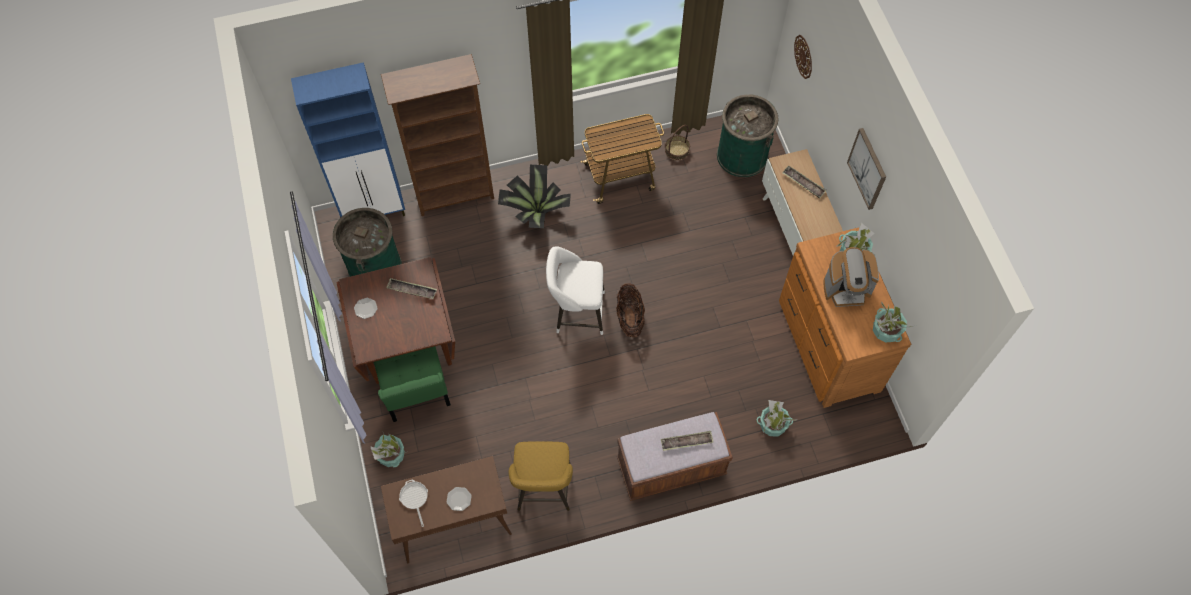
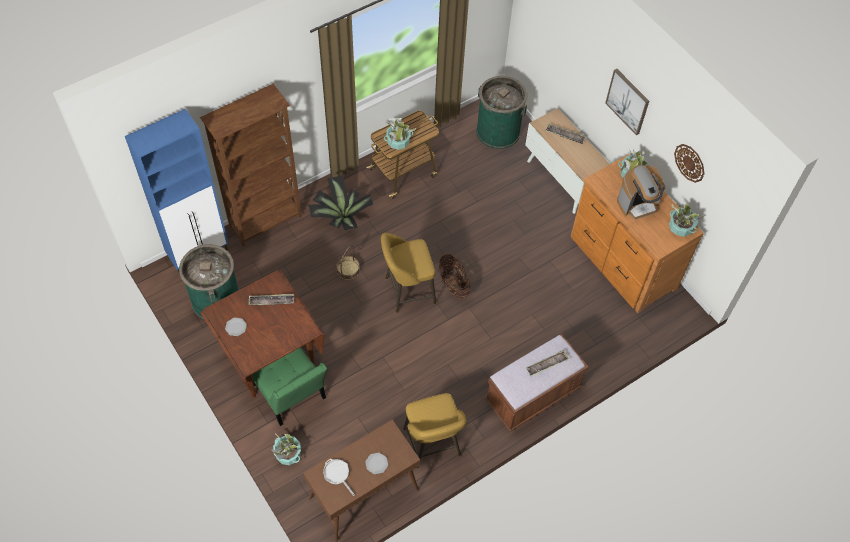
camera: 20 degrees left, 5 degrees down
white stool [546,246,605,335] -> yellow stool [381,233,436,313]
basket [665,125,690,161] -> basket moved to [336,246,360,280]
potted plant [756,400,798,436] -> potted plant moved to [384,118,416,150]
wall clock [794,35,812,79] -> wall clock moved to [674,144,704,183]

